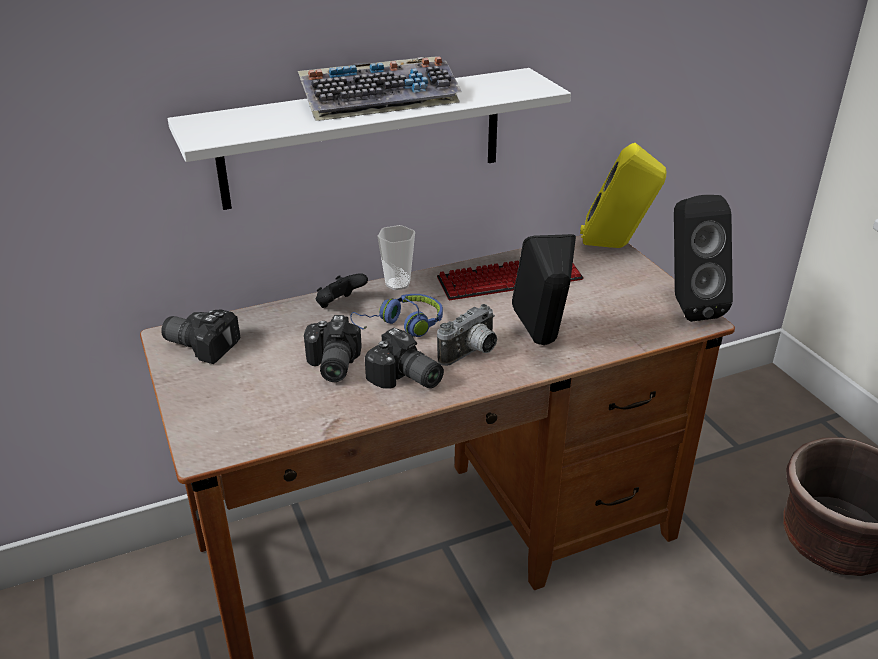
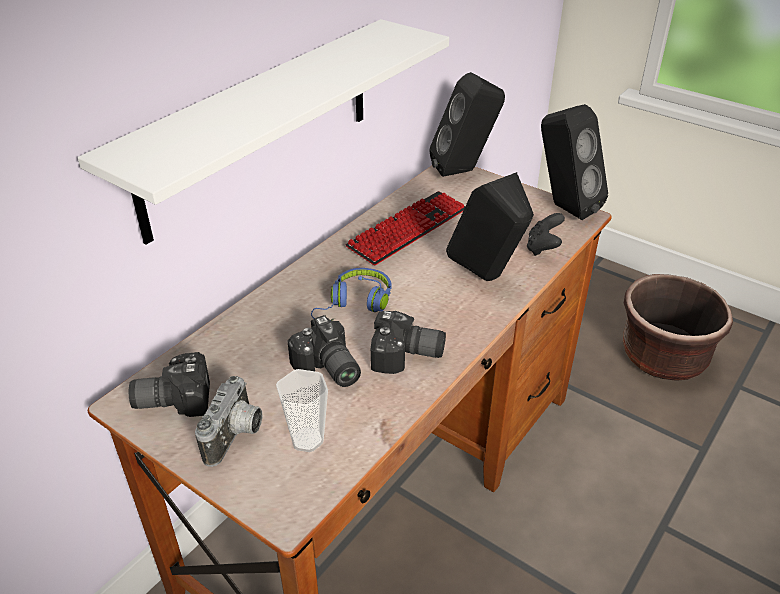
camera: 30 degrees left, 5 degrees up
keyboard [298,56,462,121] -> none
black game controller [316,273,368,308] -> black game controller moved to [527,213,565,256]
cup [377,225,415,290] -> cup moved to [276,369,328,452]
camera [437,304,497,366] -> camera moved to [195,376,262,467]
yellow speaker [580,143,666,248] -> black speaker [429,72,505,177]

